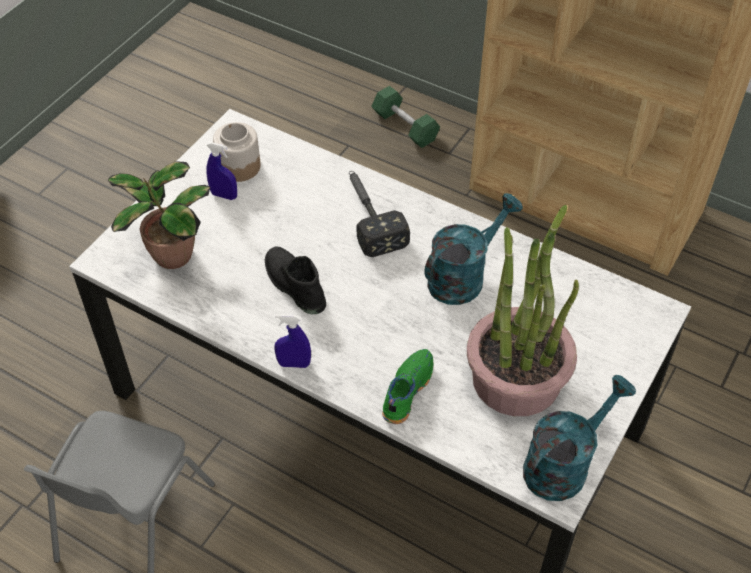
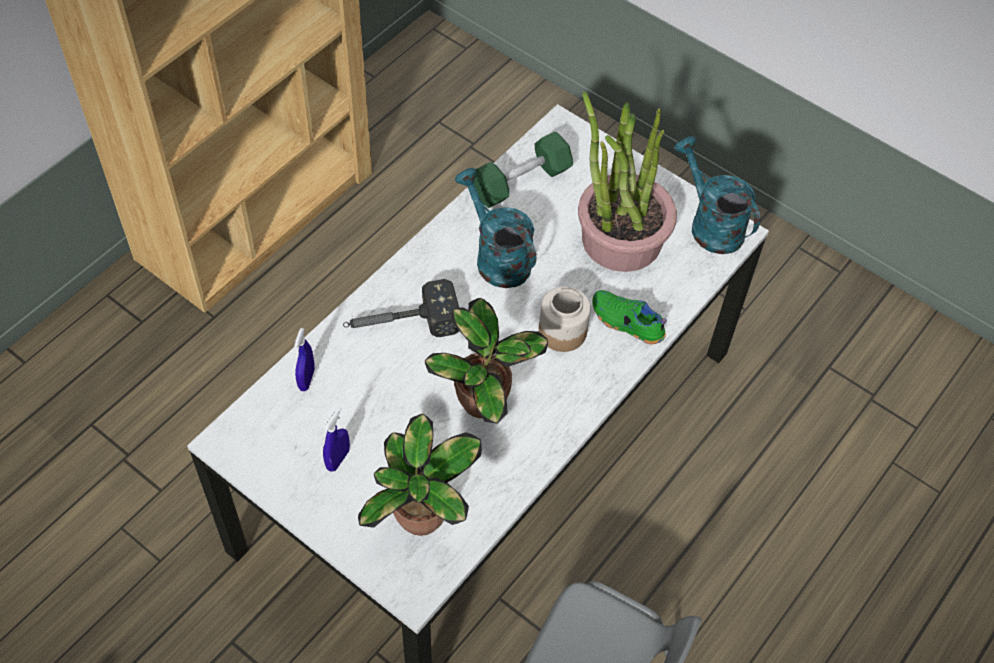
camera: 85 degrees left, 5 degrees up
jar [213,122,261,182] -> jar moved to [539,286,591,352]
black boot [265,246,326,314] -> potted plant [425,298,548,424]
blue spray bottle [274,314,311,368] -> blue spray bottle moved to [294,328,315,391]
green dumbbell [371,86,440,148] -> green dumbbell moved to [474,131,573,208]

